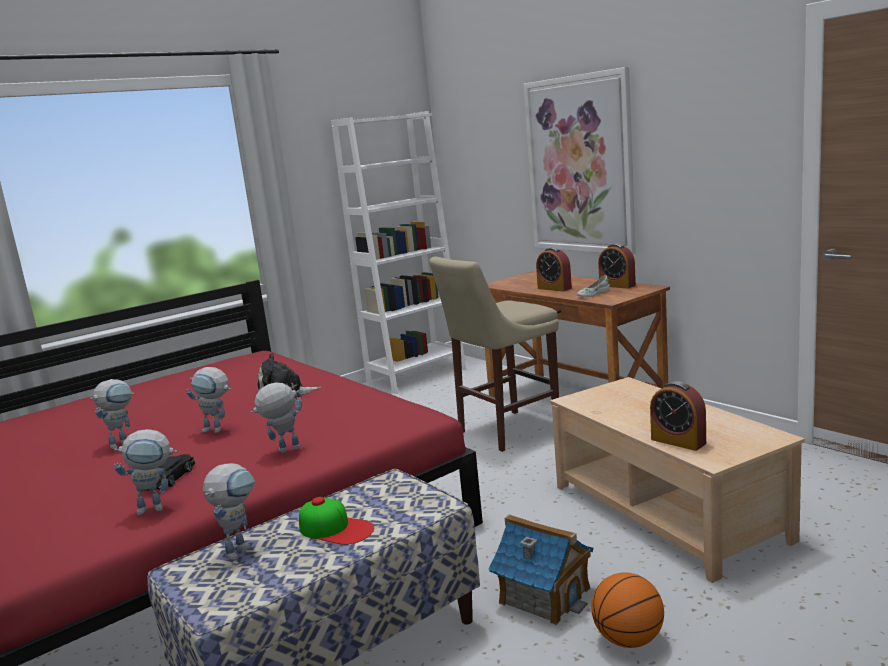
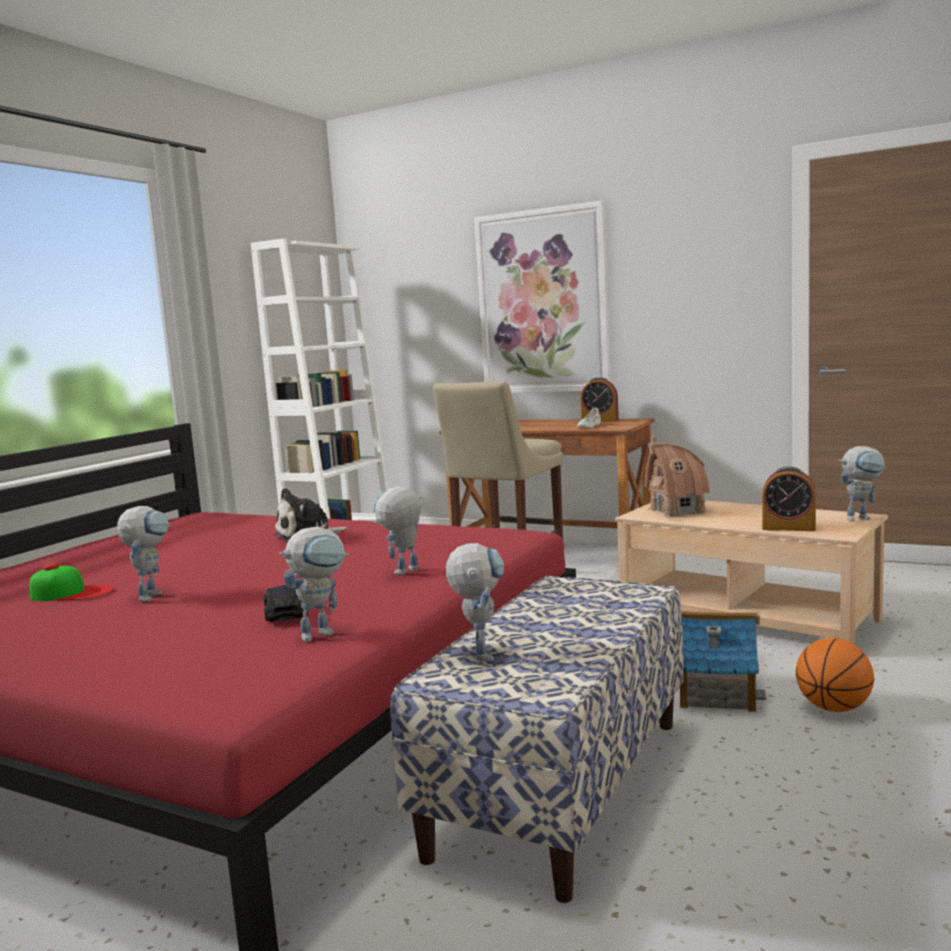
camera: 25 degrees left, 5 degrees down
toy robot [186,367,231,433] -> toy robot moved to [839,446,887,522]
cap [299,497,374,545] -> cap moved to [29,563,114,601]
alarm clock [536,247,572,291] -> none
none -> toy house [644,437,710,518]

